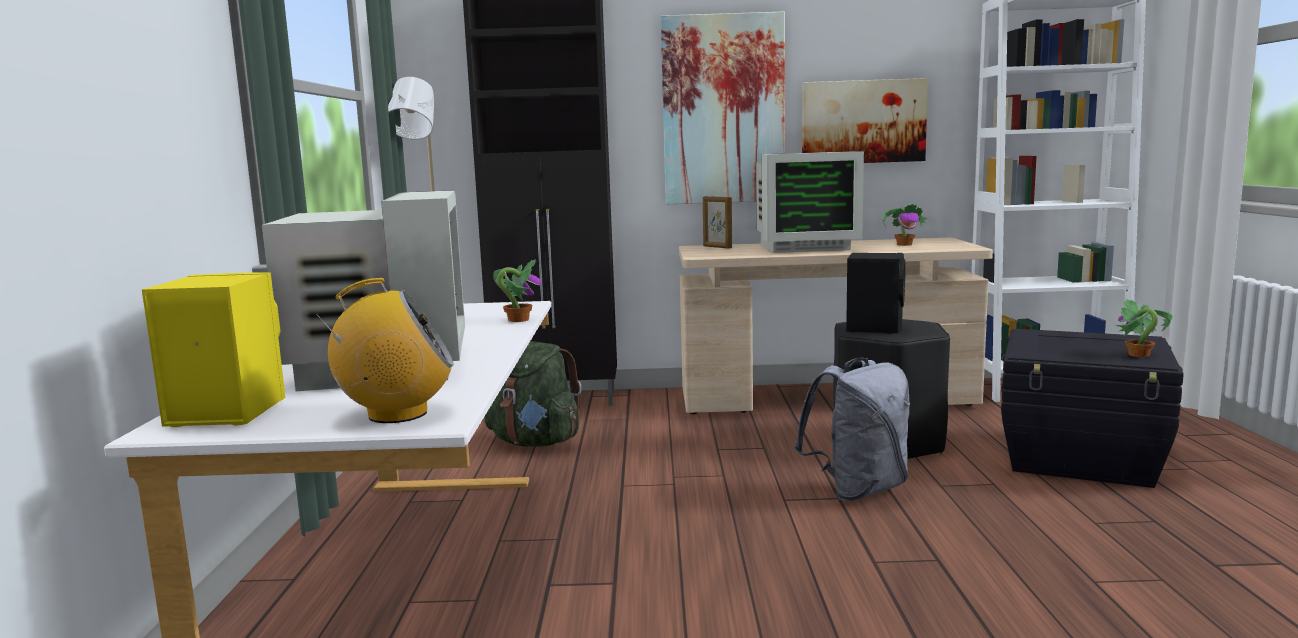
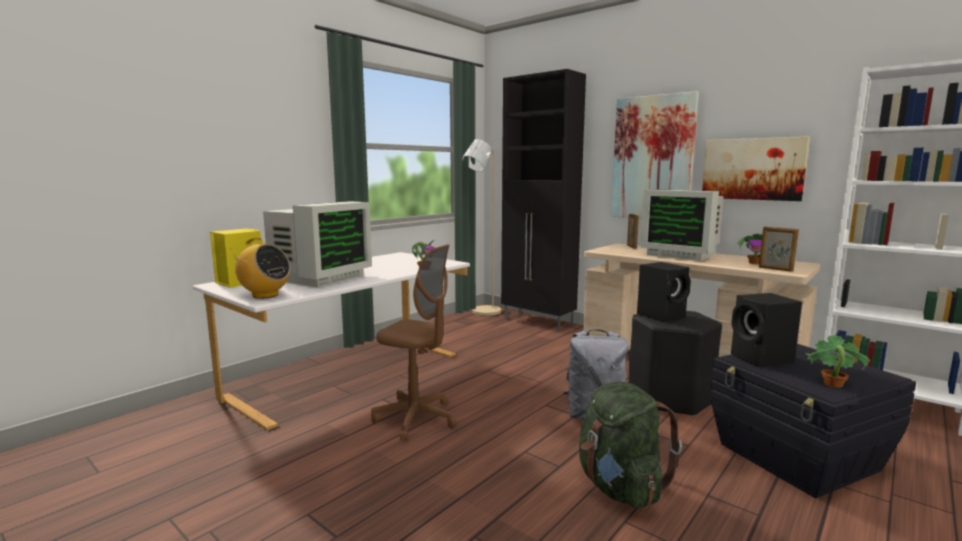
camera: 40 degrees right, 0 degrees up
green backpack [484,341,582,447] -> green backpack moved to [579,382,682,508]
none -> brown office chair [371,245,457,441]
none -> black speaker [731,293,802,367]
none -> picture frame [759,227,799,272]

